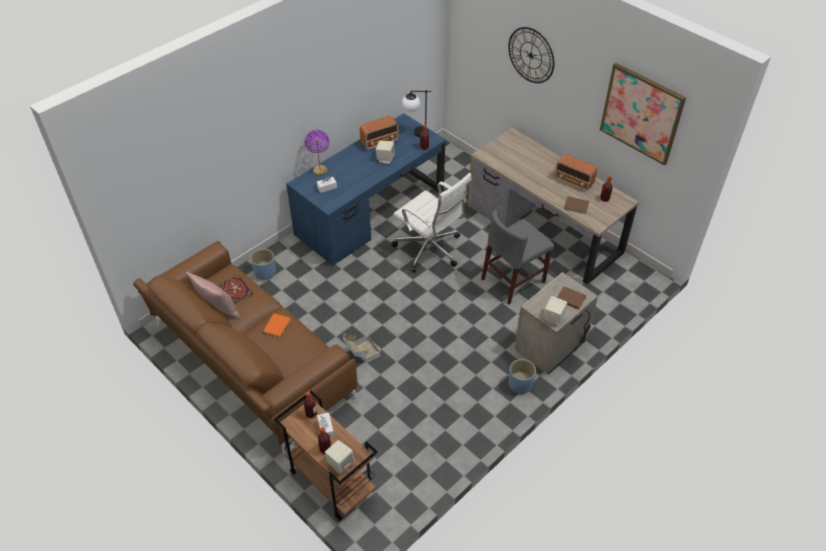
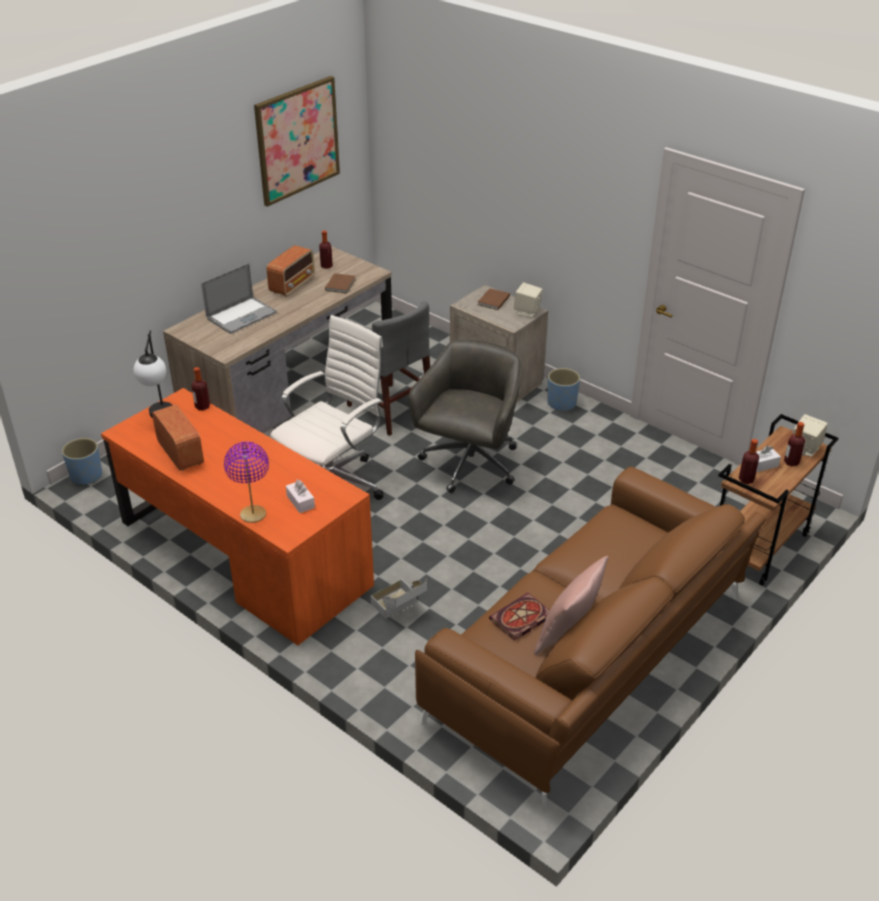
camera: 95 degrees left, 10 degrees down
blue planter [251,249,276,280] -> blue planter moved to [62,438,102,485]
orange book [263,314,291,338] -> none
blue desk [286,113,446,266] -> orange desk [101,388,374,645]
cardboard box [343,333,380,363] -> cardboard box moved to [371,578,427,619]
beige speaker [376,141,395,164] -> none
wall clock [508,27,554,83] -> none
none -> laptop [201,263,277,334]
none -> grey office chair [409,339,522,493]

